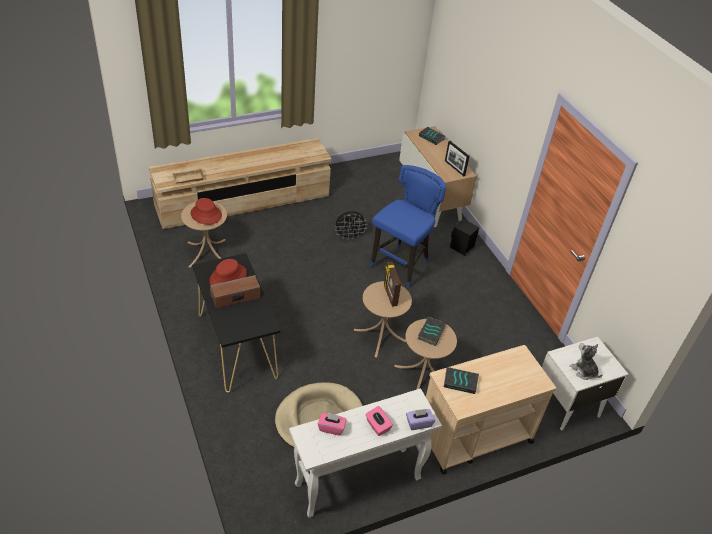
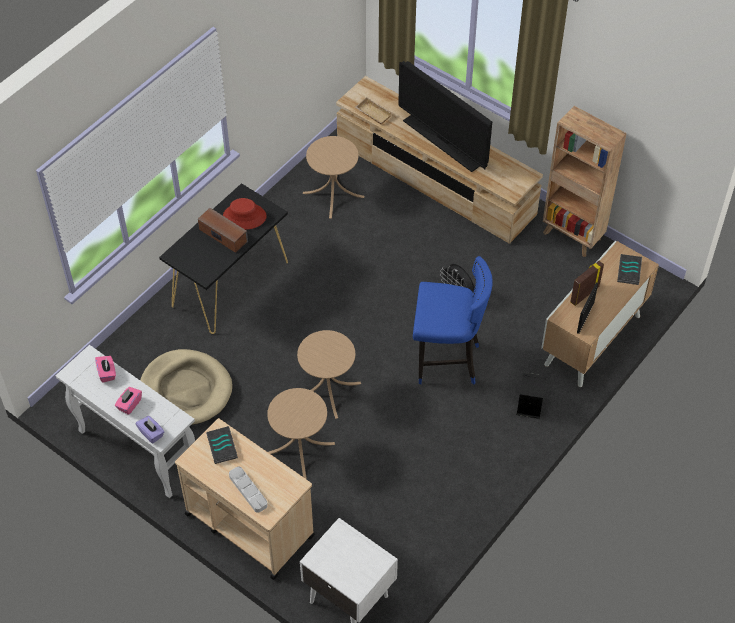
camera: 65 degrees right, 10 degrees up
red hat [191,198,222,225] -> none
picture frame [384,262,401,307] -> picture frame moved to [570,261,604,306]
book [418,317,446,346] -> none
plush toy [570,343,603,380] -> none
none -> grey tray [229,466,268,513]
none -> television [398,61,492,172]
none -> brown bookcase [543,106,627,257]

